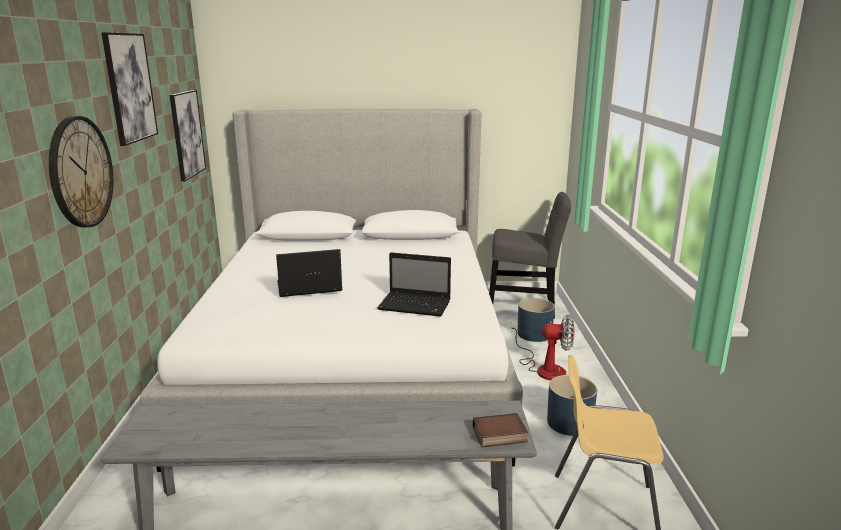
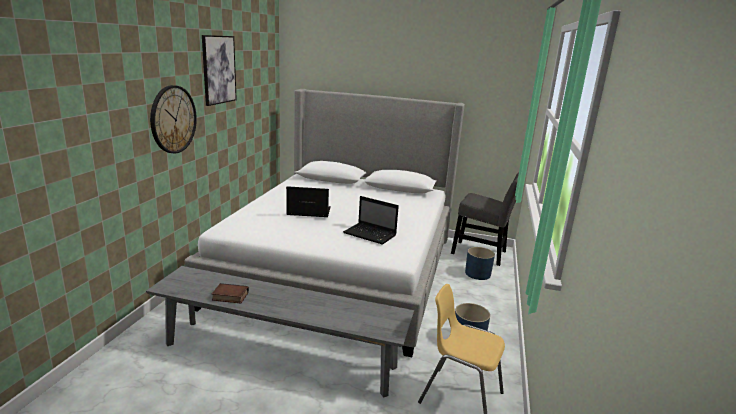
camera: 15 degrees right, 0 degrees up
picture [170,90,206,182] -> none
book [473,413,528,447] -> book moved to [212,283,249,304]
fan [511,315,574,380] -> none

